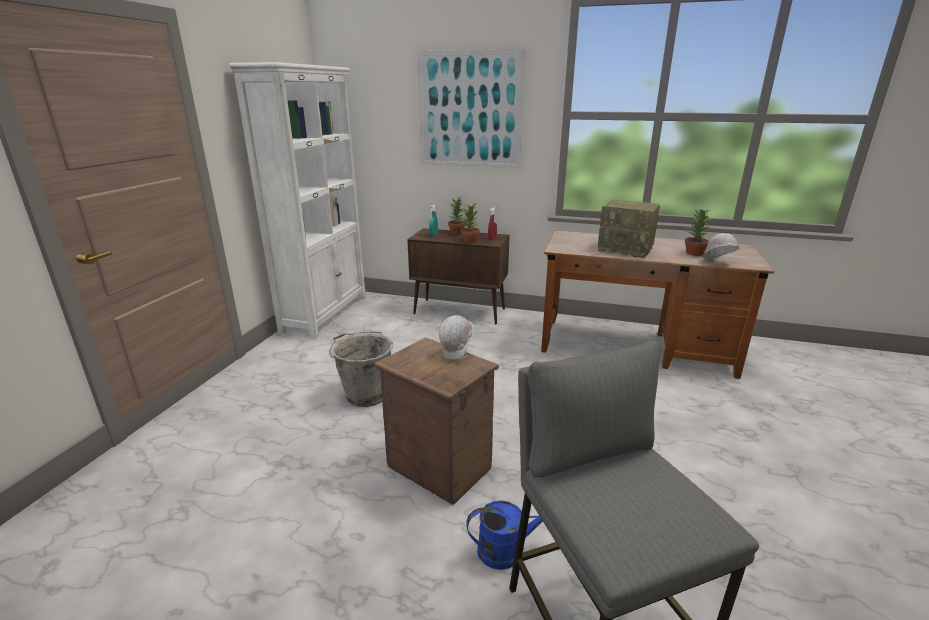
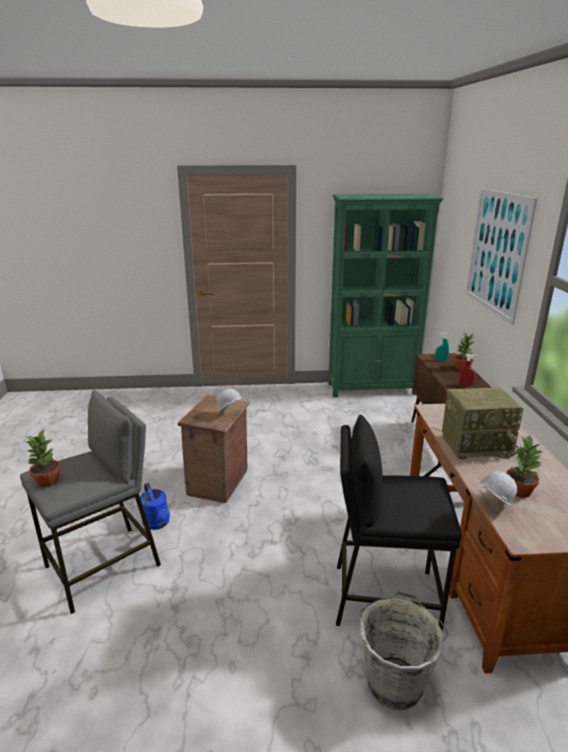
camera: 70 degrees right, 0 degrees up
white bookcase [229,62,366,339] -> green bookcase [329,194,444,397]
grey bucket [329,331,393,407] -> grey bucket moved to [360,591,449,710]
potted plant [461,203,480,243] -> potted plant moved to [25,430,60,487]
radio [598,199,660,258] -> radio turned 105 degrees counterclockwise [442,387,523,459]
none -> black stool [336,415,462,632]

